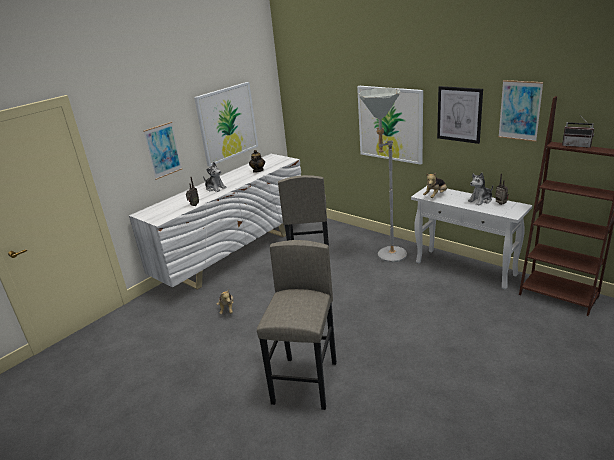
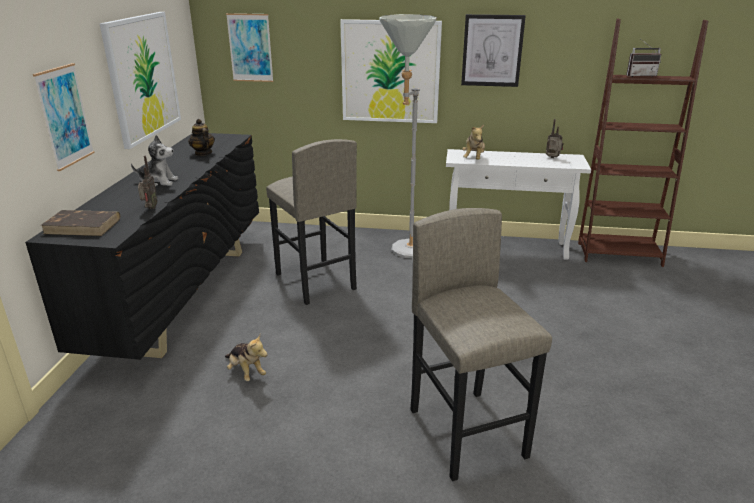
camera: 35 degrees left, 0 degrees up
white cabinet [129,154,301,289] -> black cabinet [25,133,259,360]
plush toy [468,173,493,205] -> none
picture [498,80,543,142] -> picture moved to [226,13,274,82]
none -> brown book [40,210,120,236]

